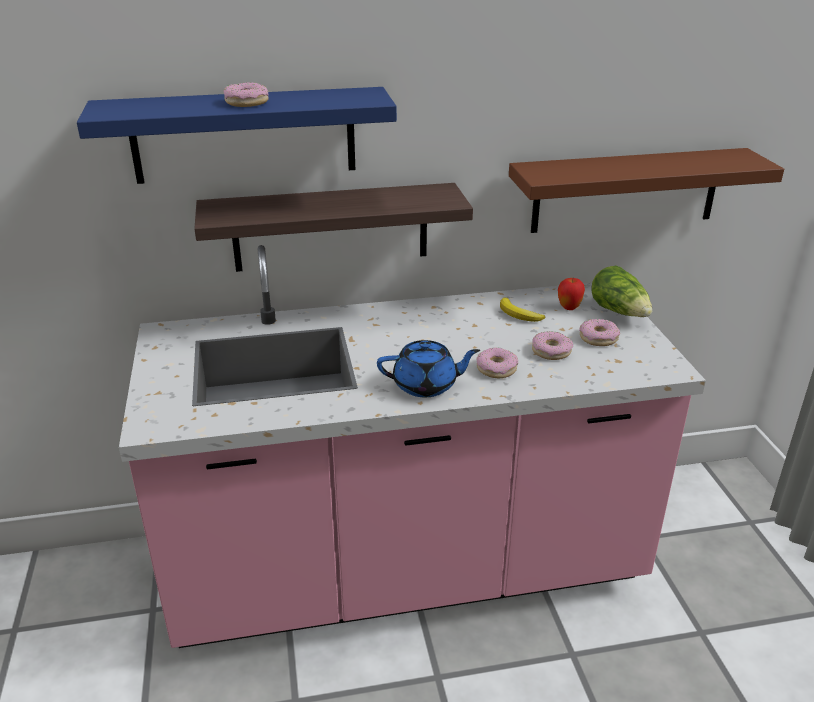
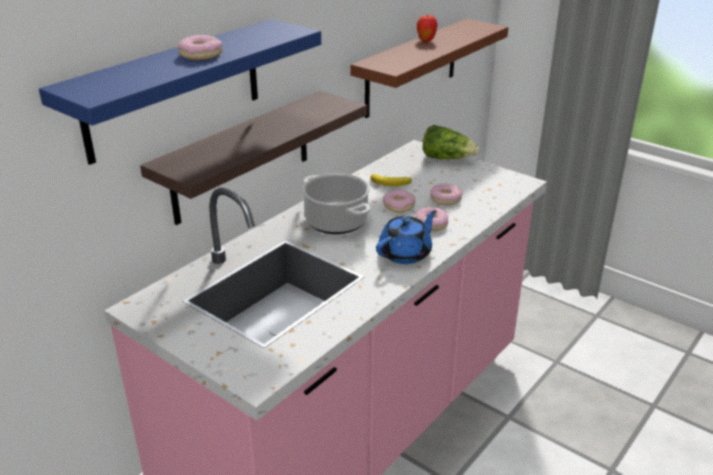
camera: 40 degrees left, 0 degrees up
apple [558,278,585,310] -> apple moved to [417,15,438,42]
donut [579,319,620,346] -> donut moved to [383,190,415,212]
none -> cooking pot [302,173,371,234]

